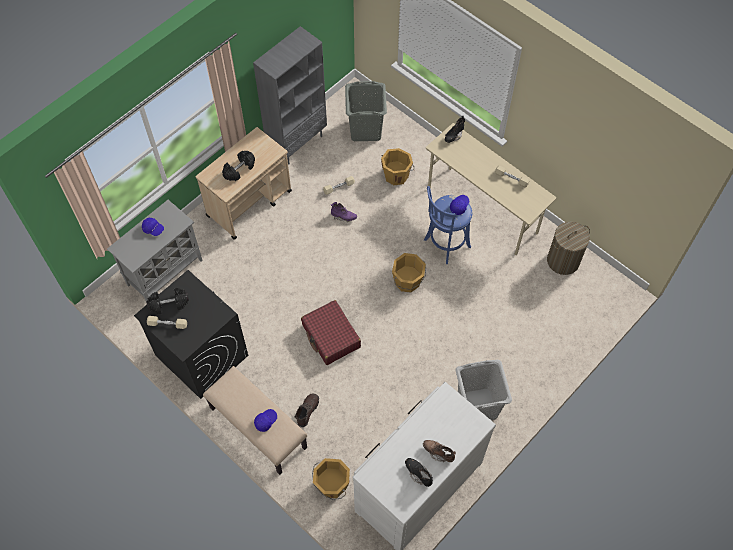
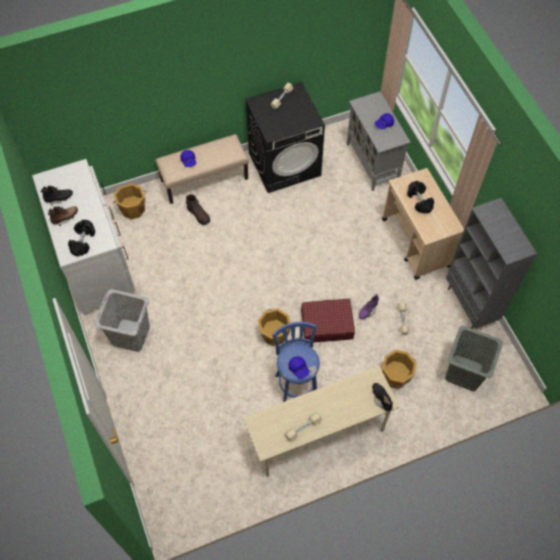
camera: 115 degrees right, 0 degrees up
black dumbbell [146,288,189,314] -> black dumbbell moved to [68,220,95,256]
red suitcase [301,300,361,365] -> red suitcase moved to [301,299,355,343]
laundry basket [547,221,590,275] -> none

